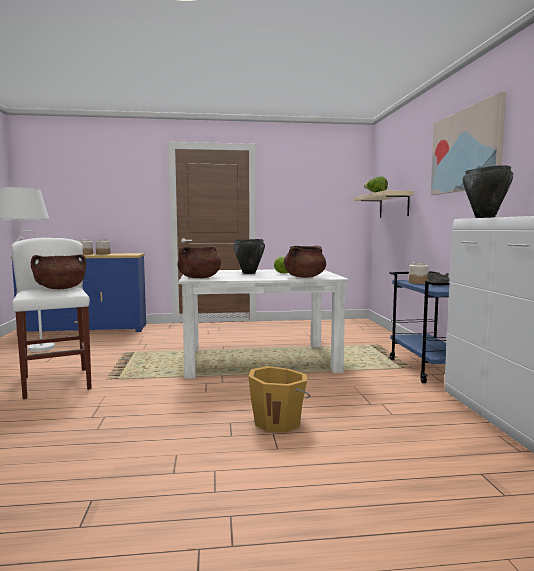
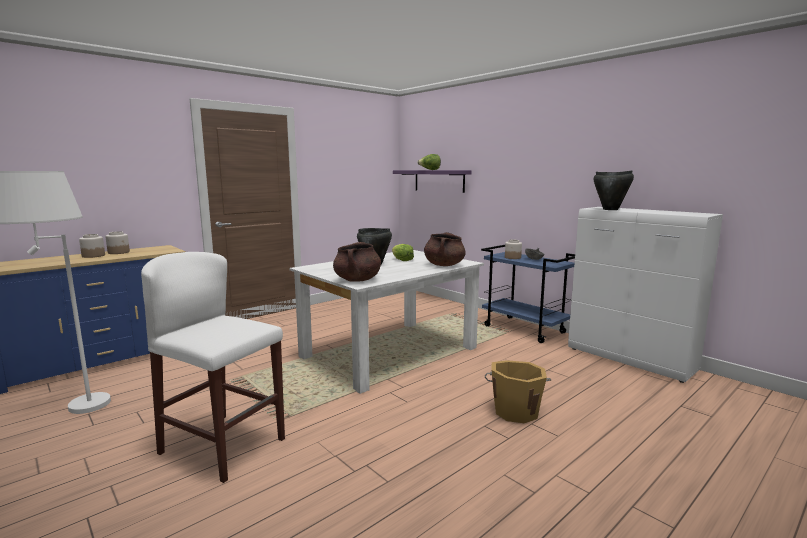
camera: 35 degrees left, 5 degrees up
brown cooking pot [31,254,86,289] -> none
beige shelf [354,191,414,218] -> purple shelf [393,170,472,193]
picture [430,92,506,195] -> none

